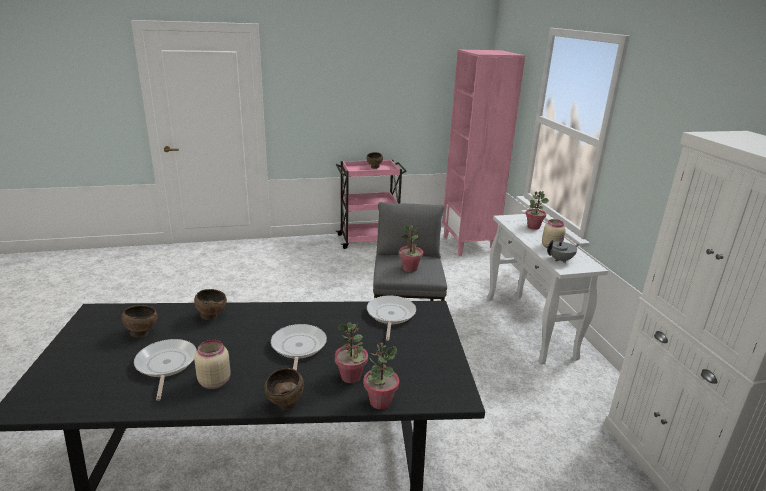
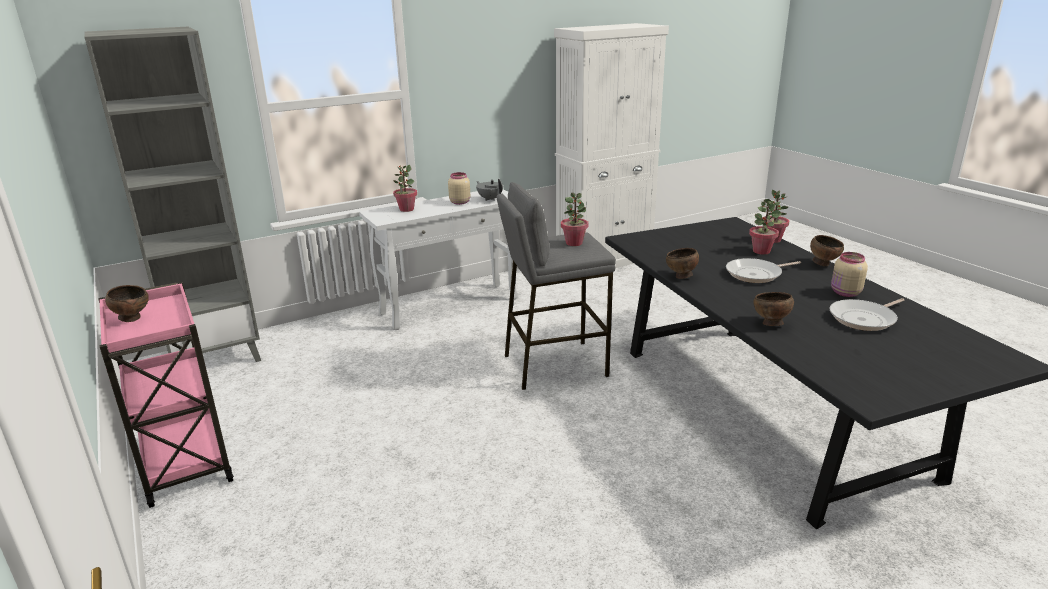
camera: 105 degrees left, 0 degrees up
brown bowl [122,305,158,338] -> brown bowl moved to [666,248,699,279]
frying pan [367,295,416,341] -> none
pink bookcase [442,49,525,256] -> grey bookcase [84,27,261,362]

